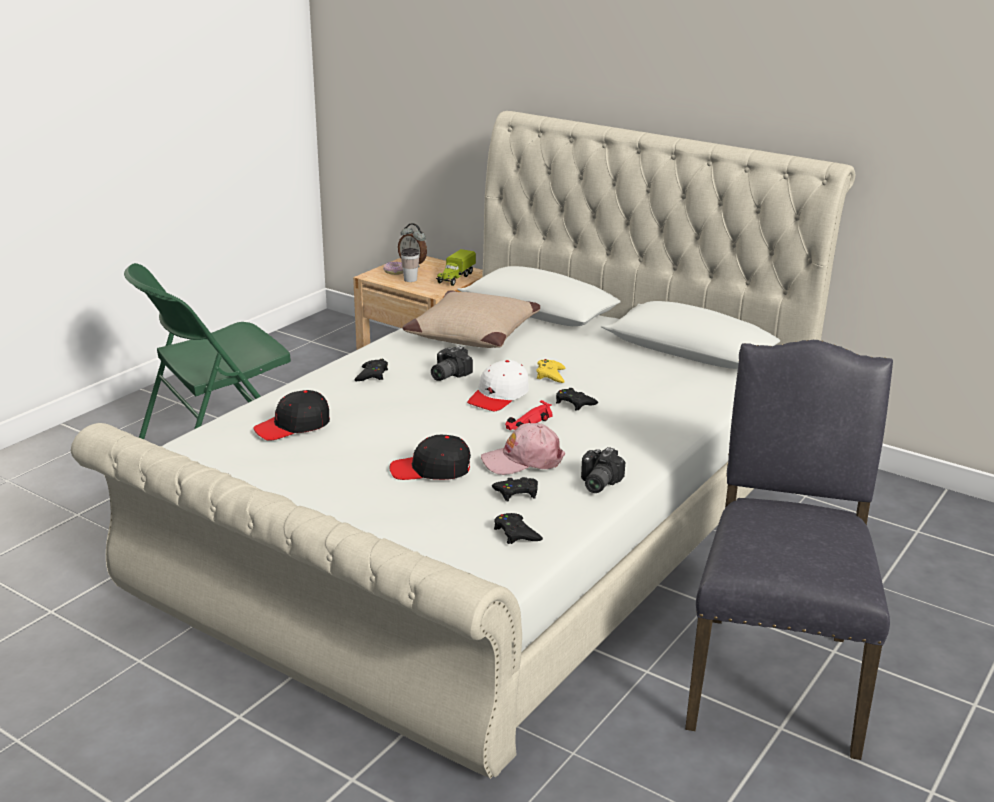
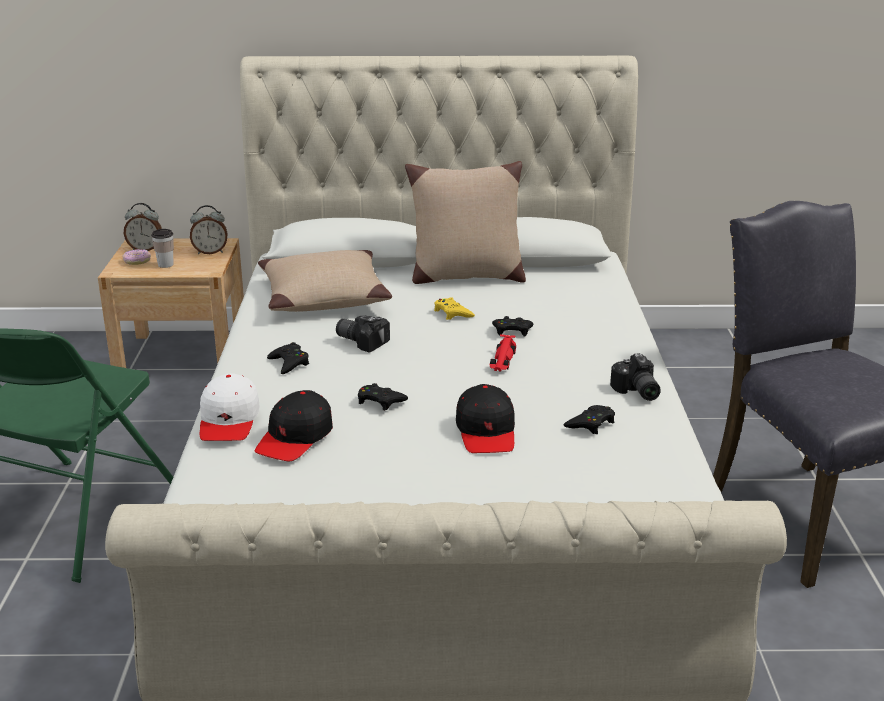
camera: 35 degrees left, 0 degrees up
black cap [389,435,471,480] -> black cap turned 60 degrees counterclockwise [456,384,515,453]
camera [431,346,473,381] -> camera turned 120 degrees clockwise [336,316,390,353]
toy truck [436,249,476,286] -> alarm clock [190,205,228,254]
white cap [467,360,529,411] -> white cap moved to [200,373,260,441]
pink cap [481,423,565,475] -> none
black game controller [494,513,543,544] -> black game controller moved to [358,383,408,411]
none -> beige pillow [405,161,526,284]

